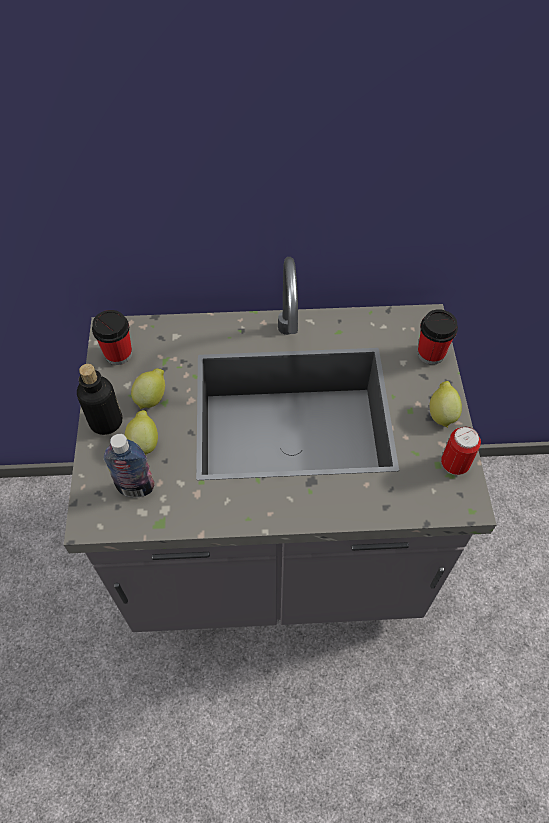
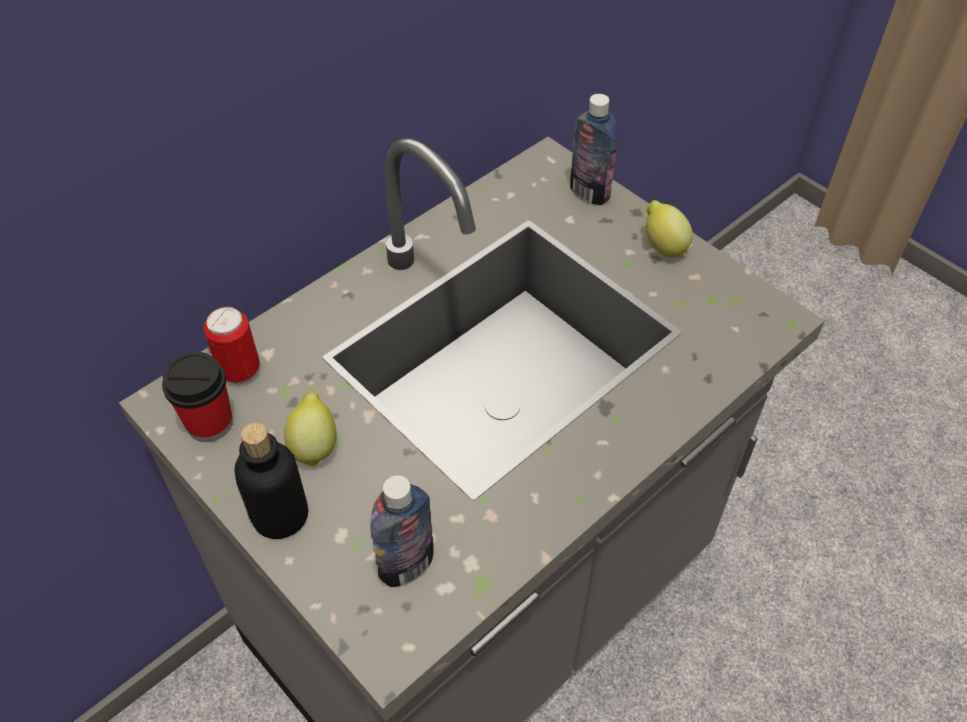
camera: 40 degrees left, 5 degrees down
lemon [125,410,158,455] -> none
cup [418,309,458,365] -> bottle [570,94,618,205]
can [441,427,481,475] -> can moved to [204,306,260,384]

